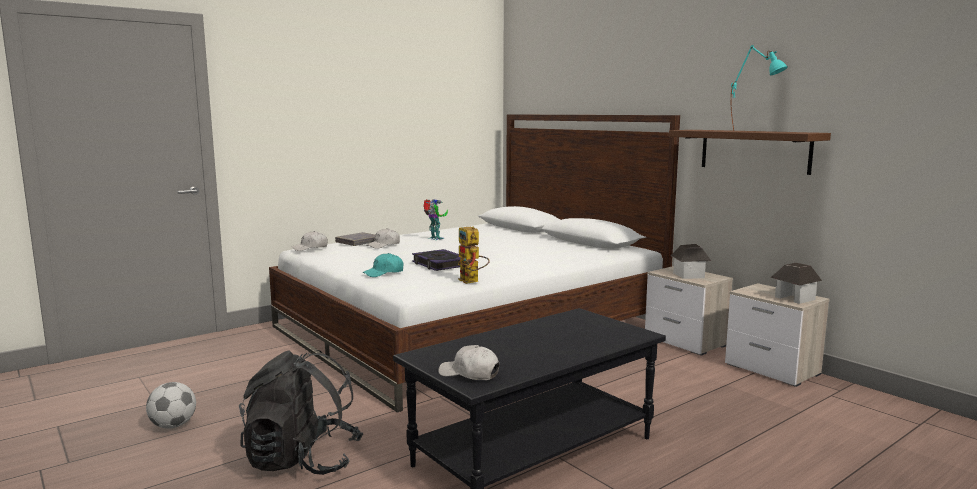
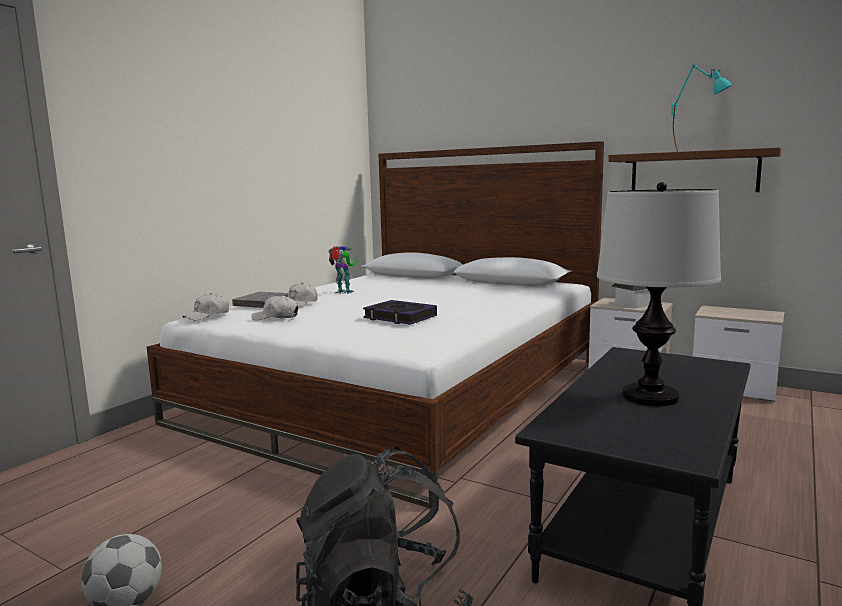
camera: 20 degrees left, 0 degrees up
turquoise cap [363,253,404,277] -> none
white cap [438,345,500,380] -> white cap moved to [251,295,298,320]
toy robot [458,227,490,284] -> none
toy house [770,263,822,304] -> none
none -> table lamp [597,182,721,406]

